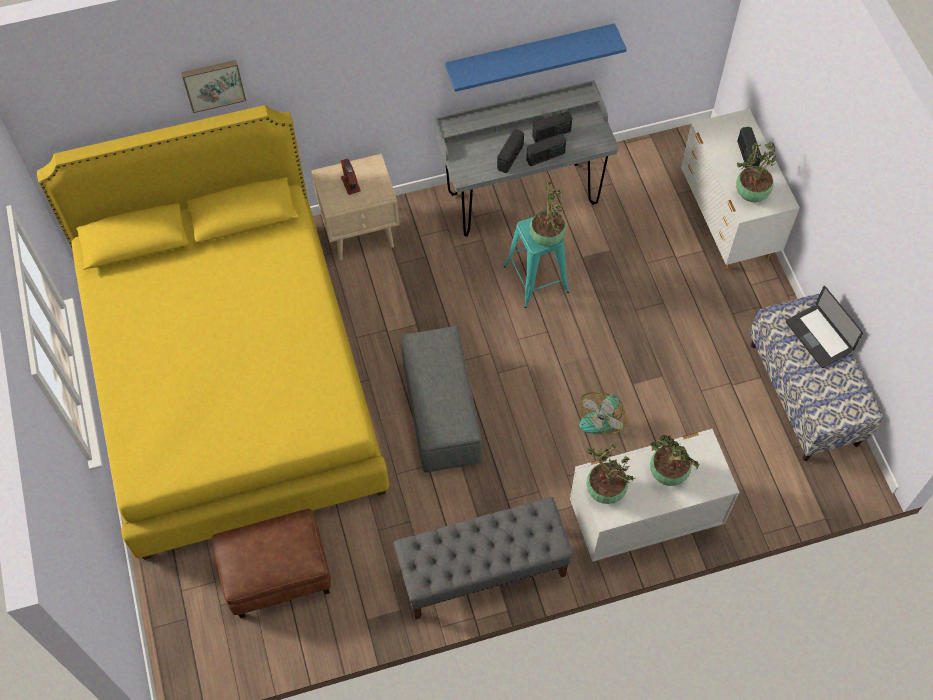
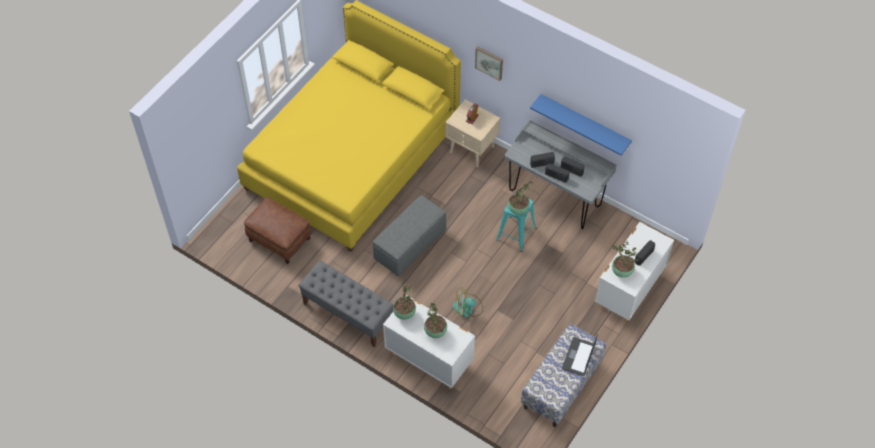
camera: 50 degrees right, 5 degrees down
picture [181,60,246,113] -> picture moved to [475,47,503,81]

